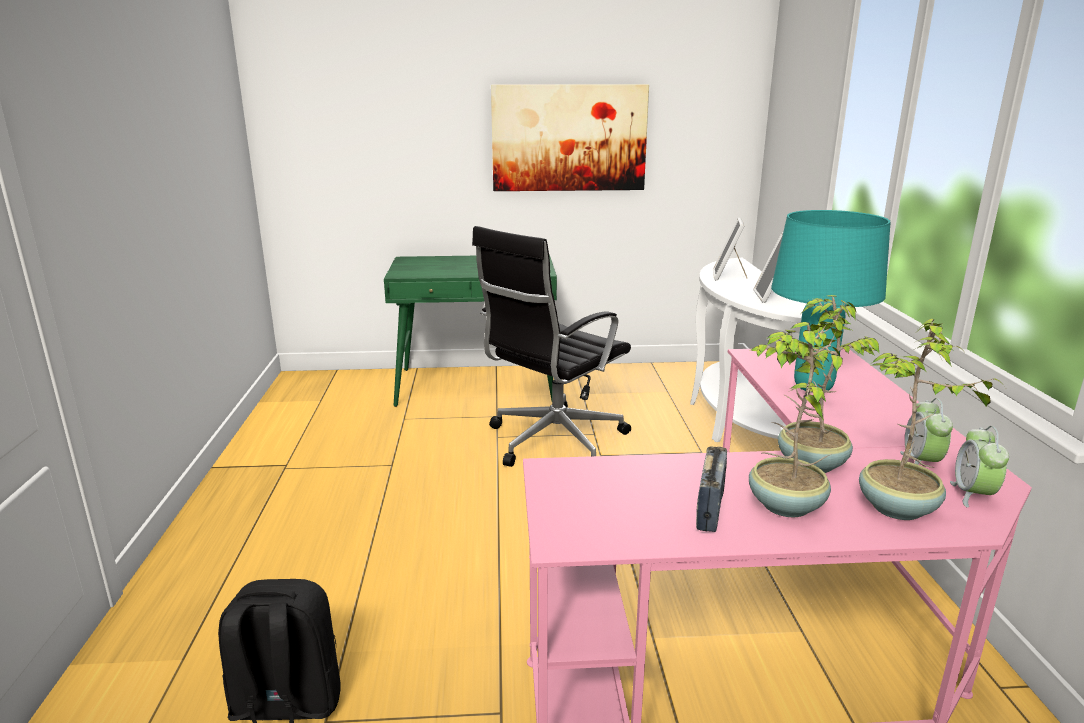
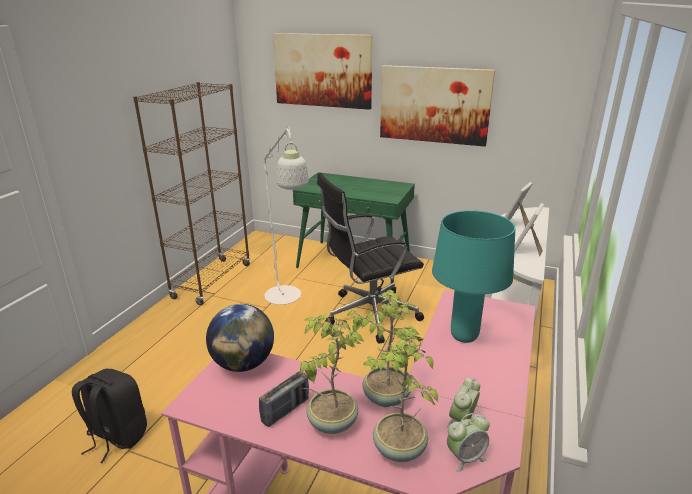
camera: 25 degrees right, 5 degrees up
alarm clock [950,426,1009,508] -> alarm clock turned 150 degrees counterclockwise [447,413,490,472]
none -> brown bookcase [133,82,251,305]
none -> globe [206,304,274,372]
none -> white floor lamp [258,126,309,305]
none -> picture [273,33,373,110]

